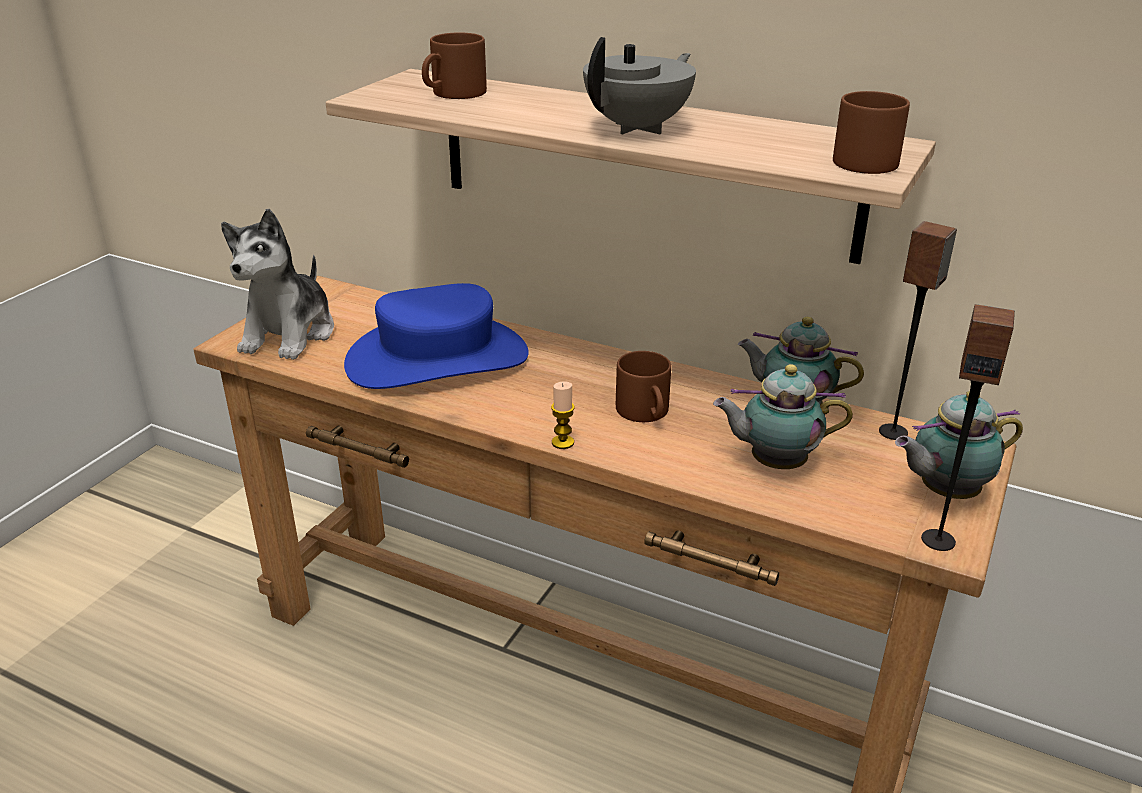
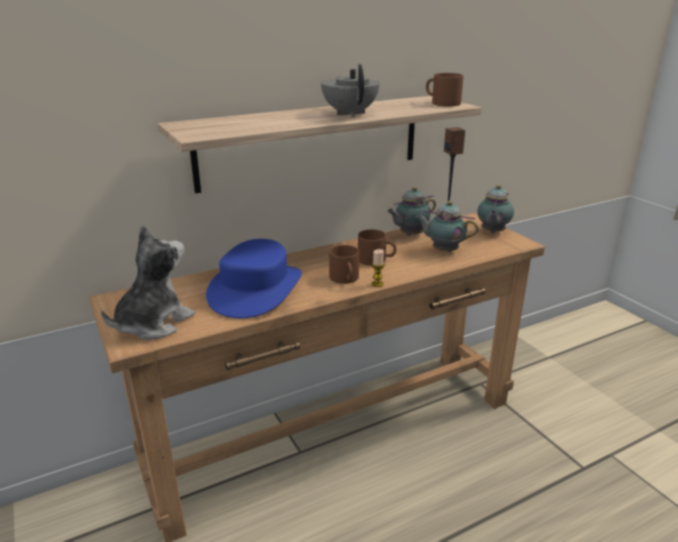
camera: 55 degrees left, 5 degrees down
plush toy [221,209,334,360] -> plush toy turned 105 degrees counterclockwise [101,225,195,340]
brown mug [422,33,487,99] -> brown mug moved to [329,245,359,284]
teapot [713,364,853,469] -> teapot turned 75 degrees clockwise [416,201,479,252]
speaker [921,304,1015,551] -> none

